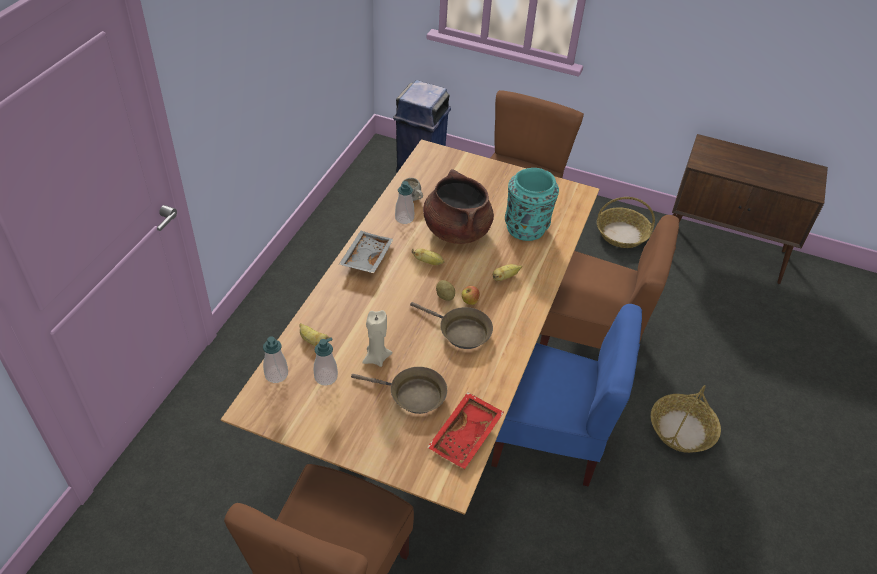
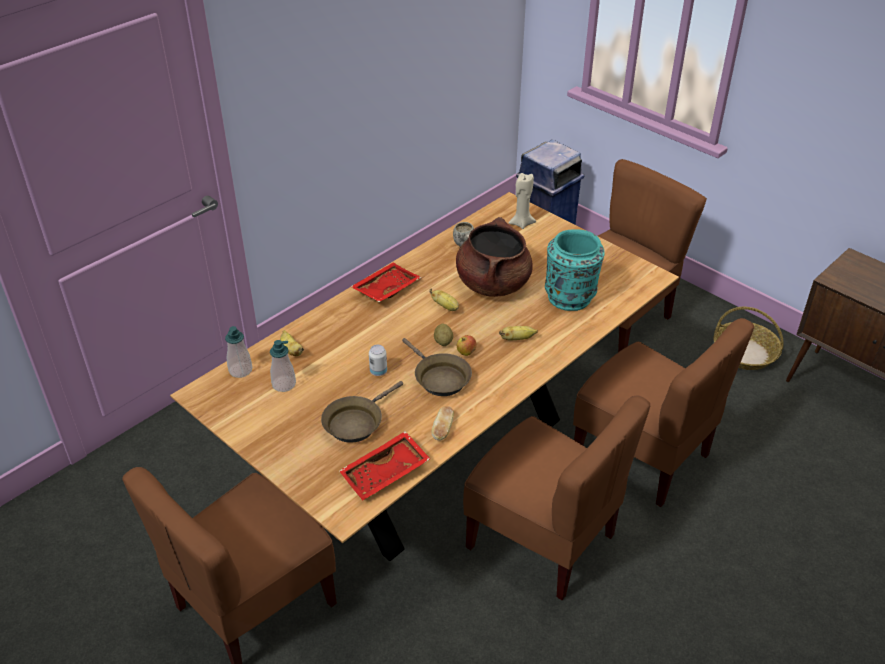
camera: 25 degrees right, 5 degrees down
grey tray [339,231,394,273] -> red tray [350,262,422,302]
brown frying pan [351,367,447,414] -> brown frying pan turned 90 degrees clockwise [321,381,403,443]
beige candle [362,310,393,367] -> beige candle moved to [508,173,536,229]
soap dispenser [395,181,414,224] -> none
blue chair [491,304,642,487] -> brown chair [463,396,650,600]
basket [651,385,721,453] -> none
none -> can [369,345,387,376]
none -> bread [431,406,454,440]

